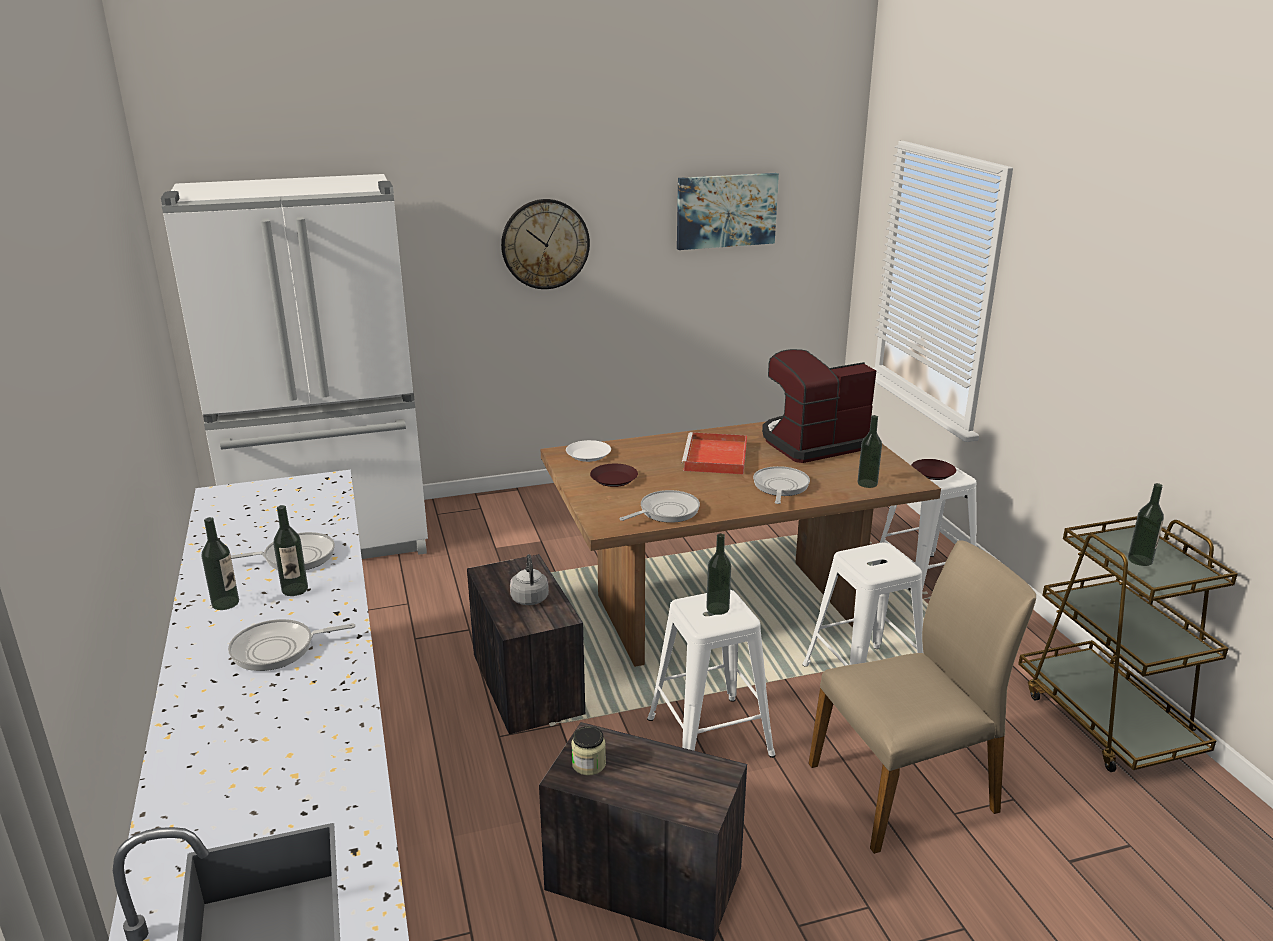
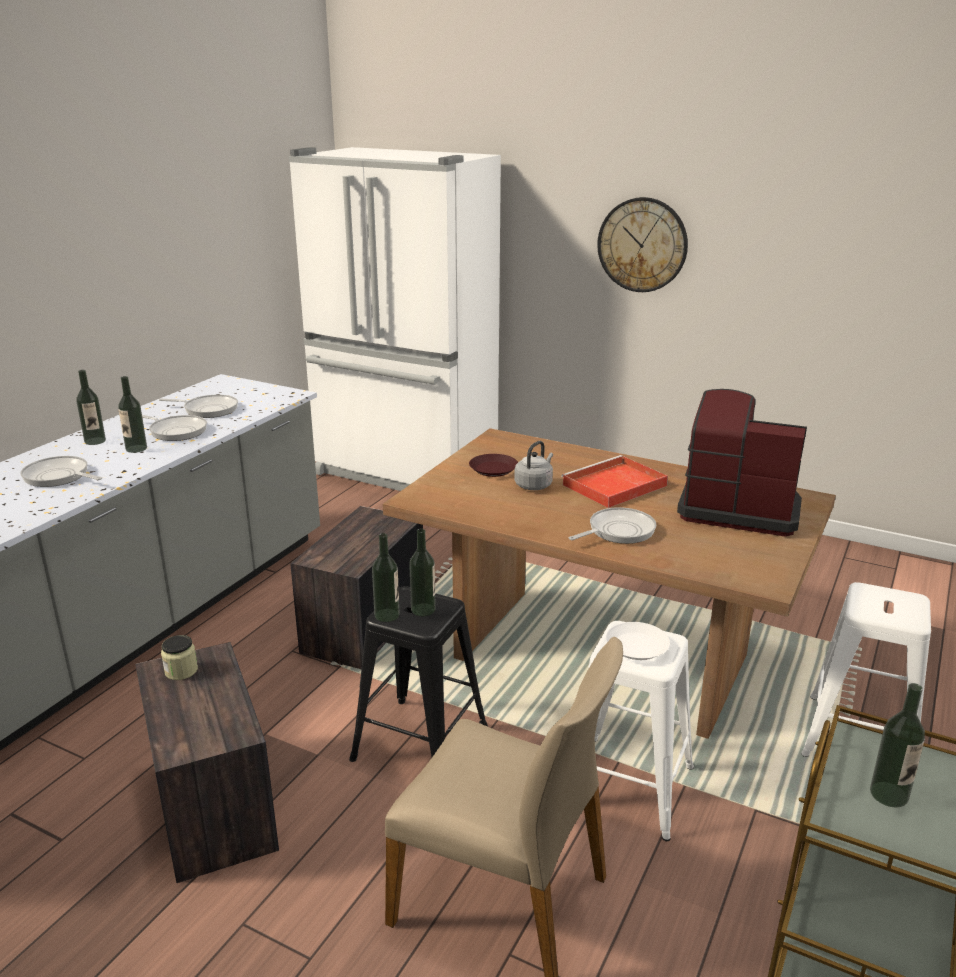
camera: 45 degrees right, 0 degrees up
grey kettle [510,554,549,605] -> grey kettle moved to [514,441,553,490]
white plate [566,440,611,462] -> white plate moved to [606,622,670,660]
frying pan [619,490,700,523] -> frying pan moved to [159,395,238,418]
white stool [647,590,776,758] -> black stool [349,586,488,762]
picture [677,173,779,250] -> none
bottle [858,415,882,488] -> bottle moved to [372,533,400,622]
brown plate [911,459,956,480] -> none

